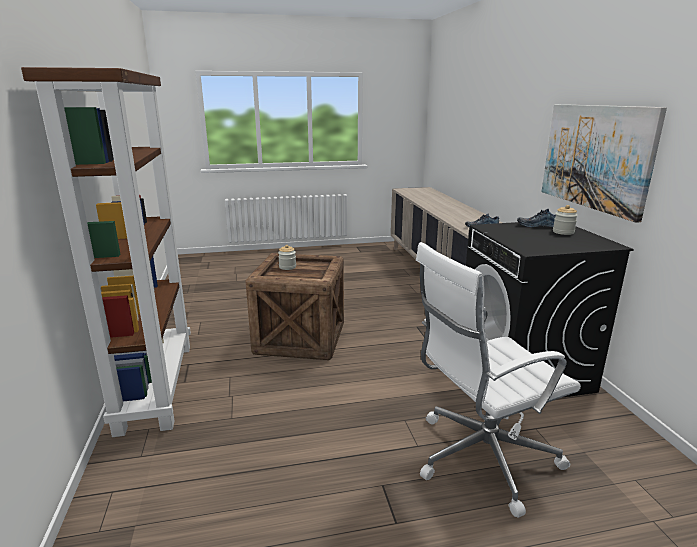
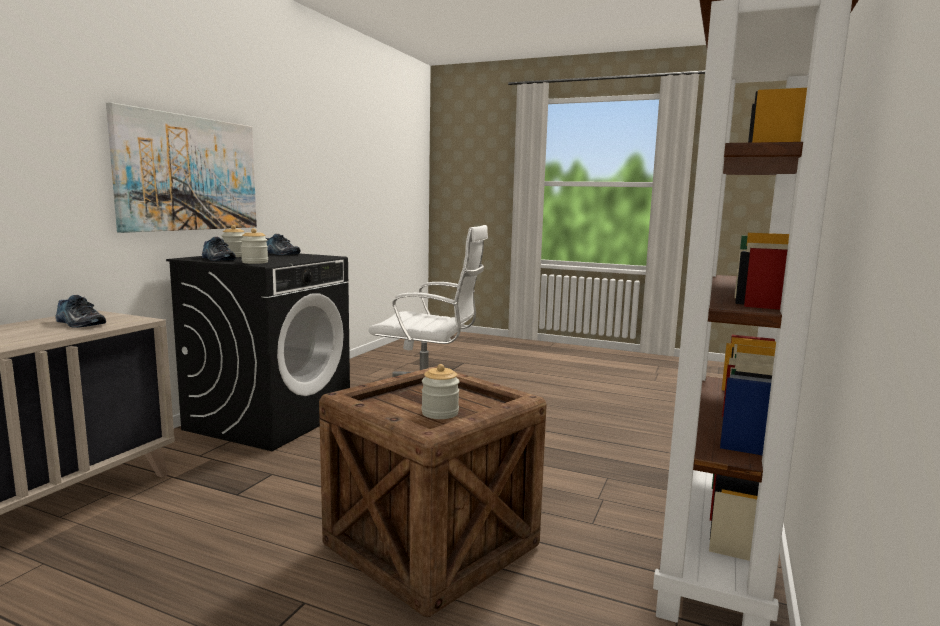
camera: 145 degrees left, 10 degrees down
none -> jar [241,228,268,264]
none -> shoe [266,234,300,255]

